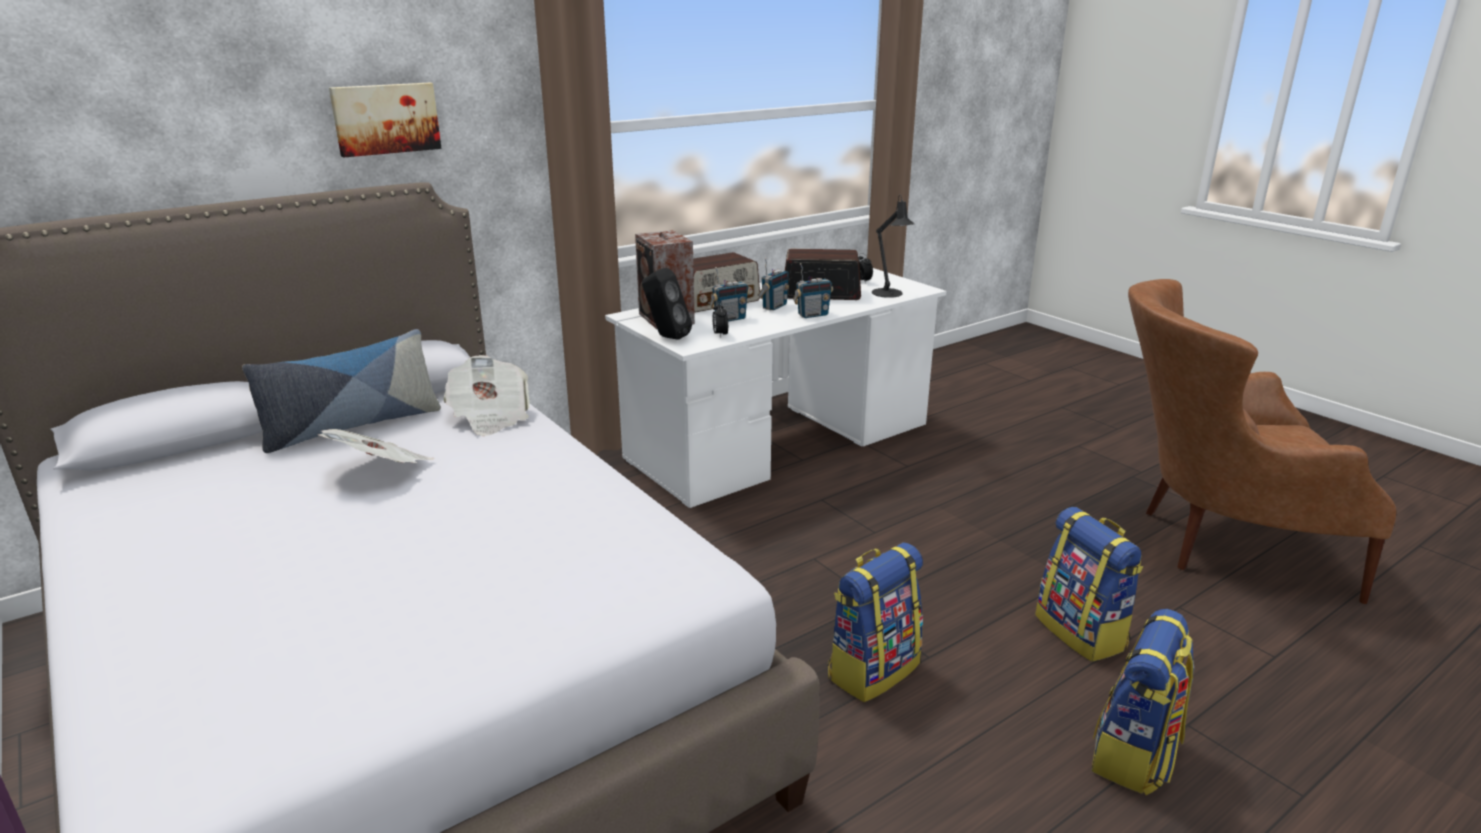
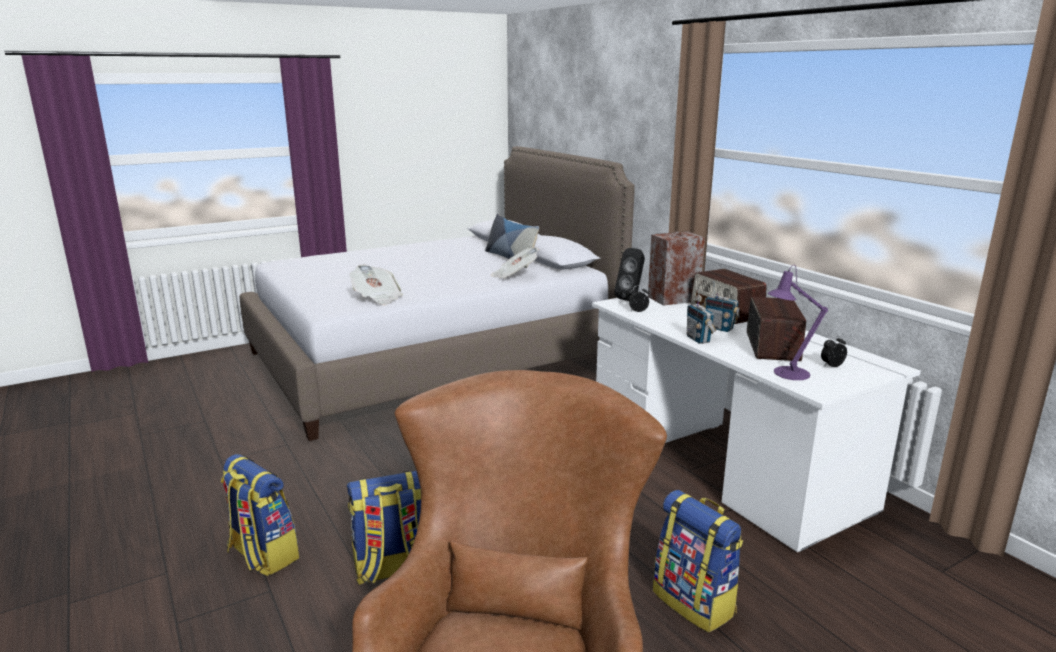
camera: 95 degrees right, 5 degrees down
newspaper [318,429,434,463] -> newspaper moved to [349,264,403,305]
picture [329,83,442,158] -> none
radio [710,267,750,322] -> none
backpack [828,542,923,702] -> backpack moved to [653,490,743,632]
black table lamp [872,194,915,298] -> purple table lamp [768,265,828,380]

